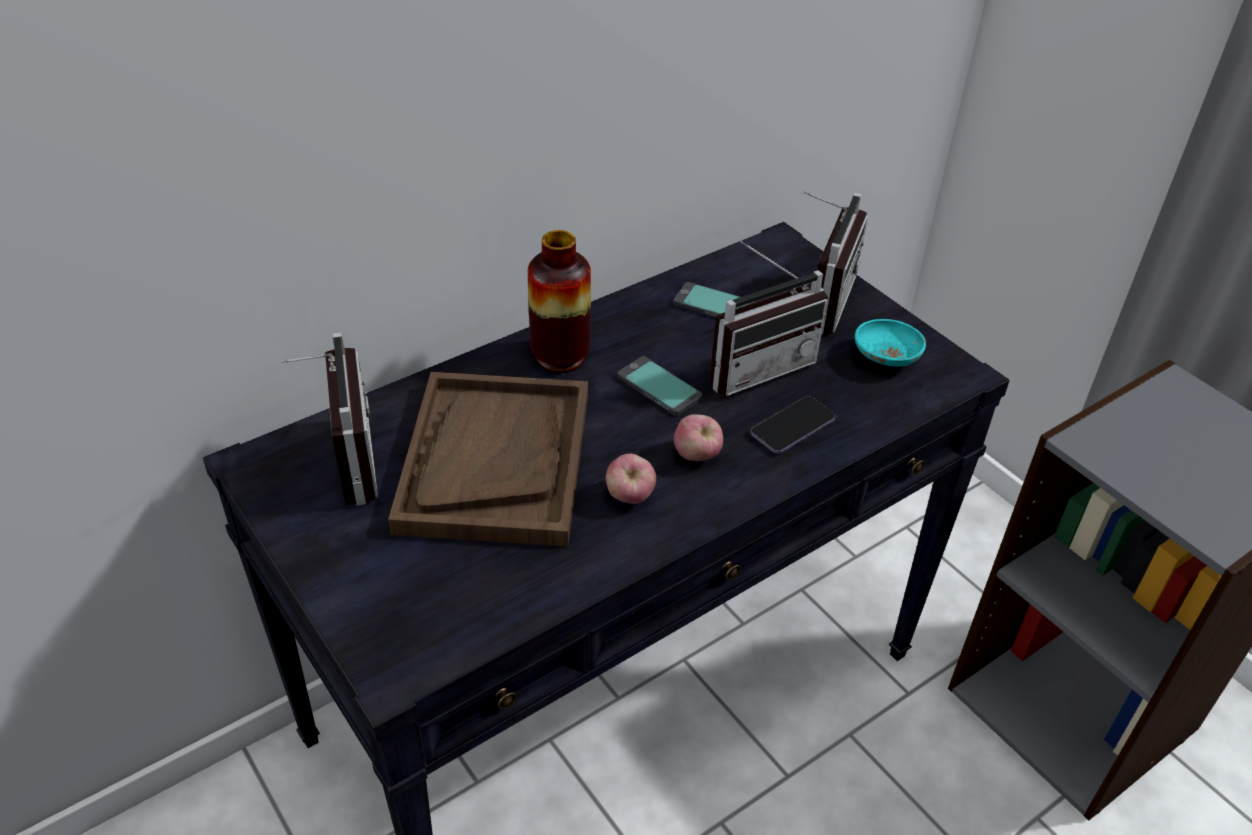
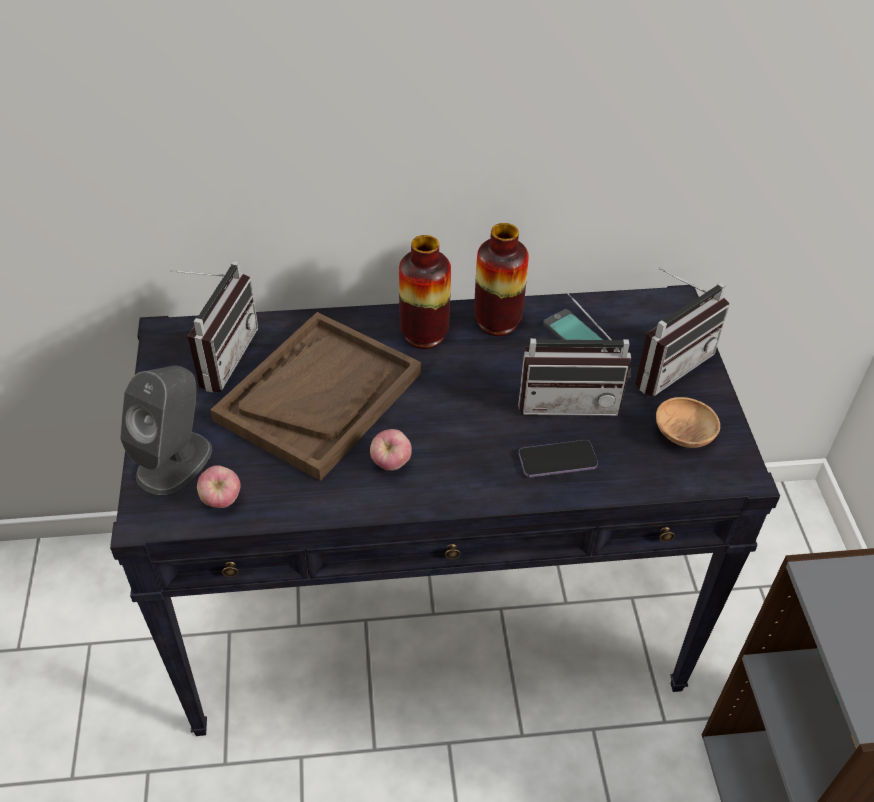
camera: 30 degrees right, 5 degrees up
phone [618,356,703,416] -> none
apple [674,414,723,461] -> apple moved to [197,465,241,508]
turquoise bowl [855,319,926,367] -> brown bowl [656,397,720,448]
none -> grey speaker [120,365,212,495]
none -> vase [474,223,529,336]

